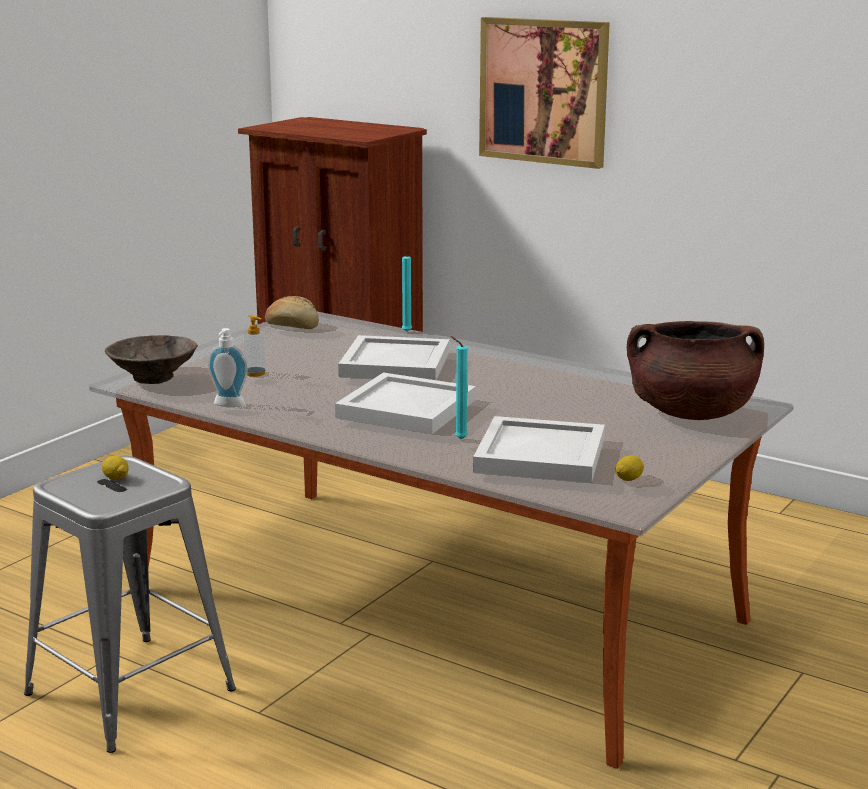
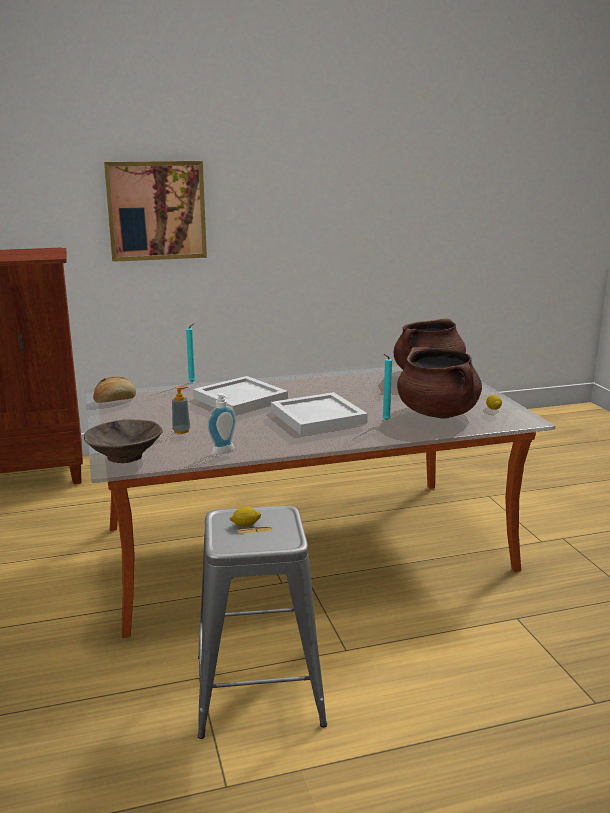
camera: 50 degrees left, 0 degrees up
white tray [473,416,605,483] -> brown cooking pot [397,347,482,419]

